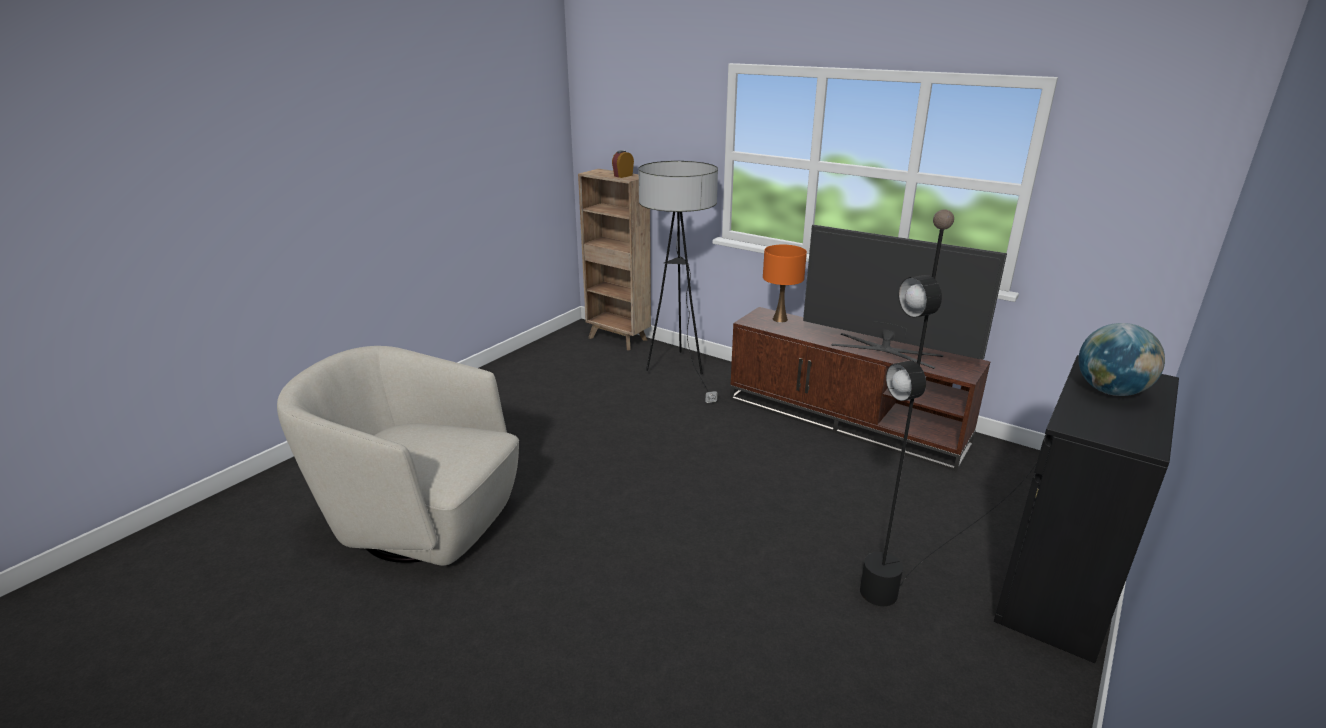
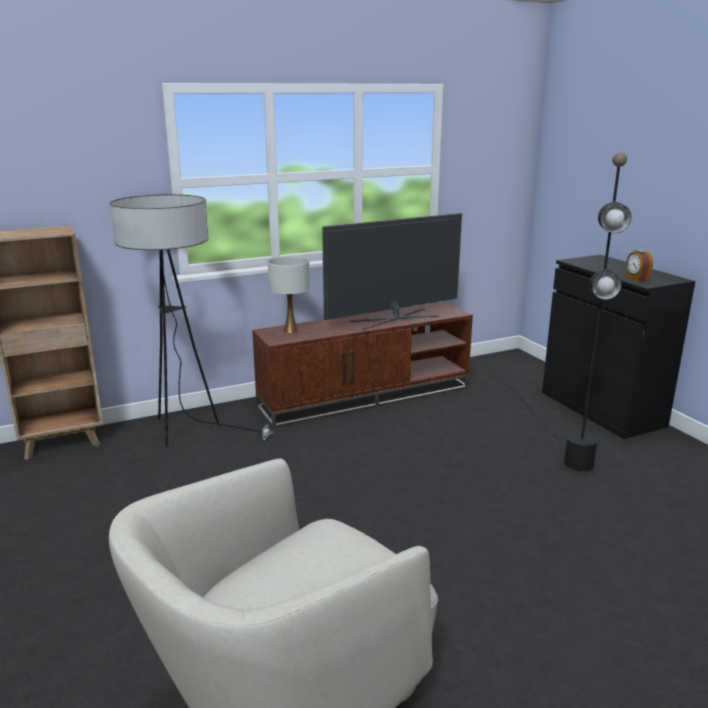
camera: 60 degrees left, 5 degrees down
alarm clock [612,150,634,178] -> alarm clock moved to [626,250,653,282]
orange table lamp [763,245,807,323] -> white table lamp [268,256,310,333]
globe [1078,323,1165,396] -> none

